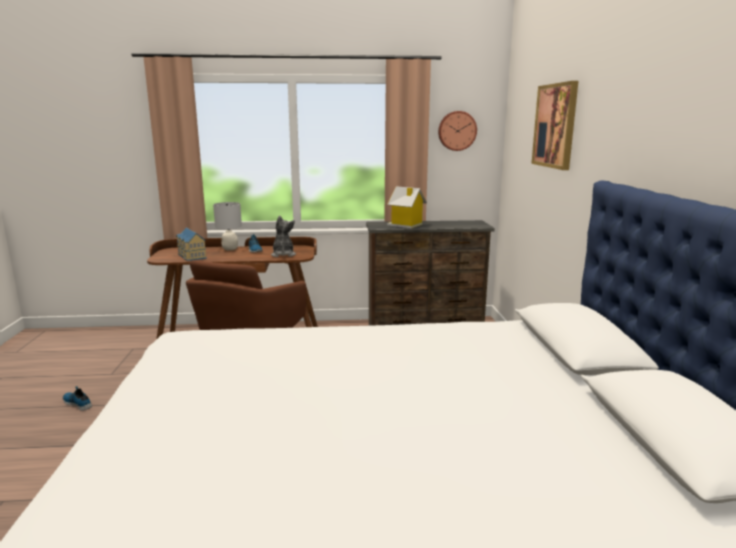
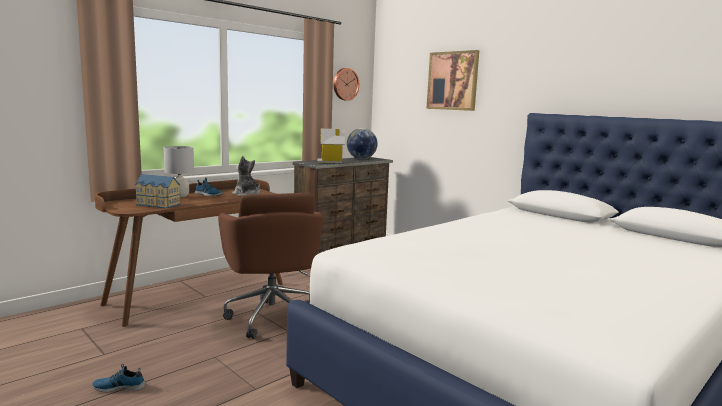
camera: 40 degrees left, 5 degrees down
none -> globe [347,128,377,159]

